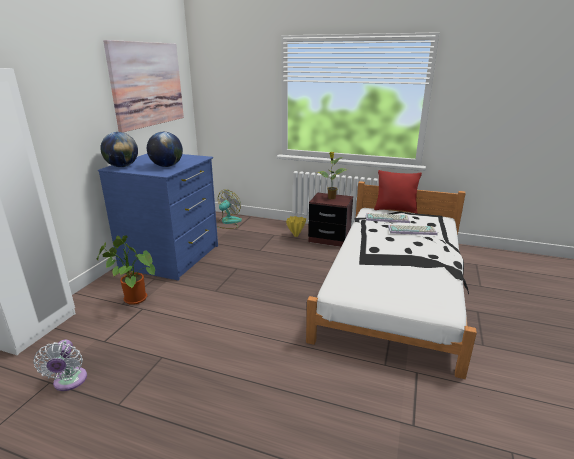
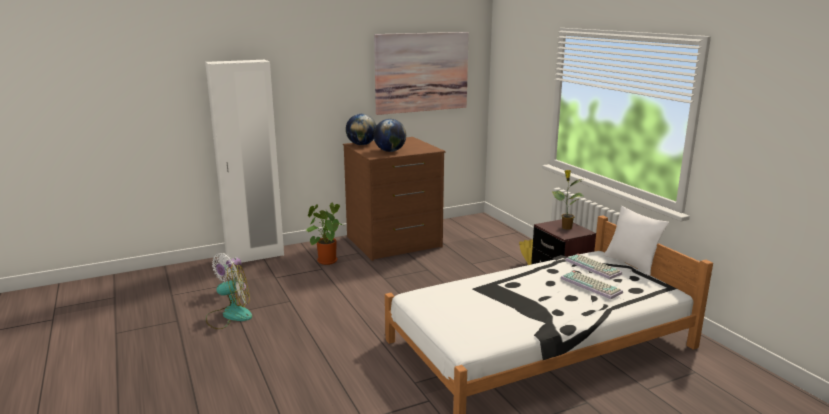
camera: 45 degrees right, 5 degrees down
blue dresser [98,154,218,281] -> brown dresser [343,137,445,261]
fan [217,190,242,229] -> fan moved to [206,263,252,329]
red pillow [374,170,422,214] -> white pillow [604,206,669,276]

